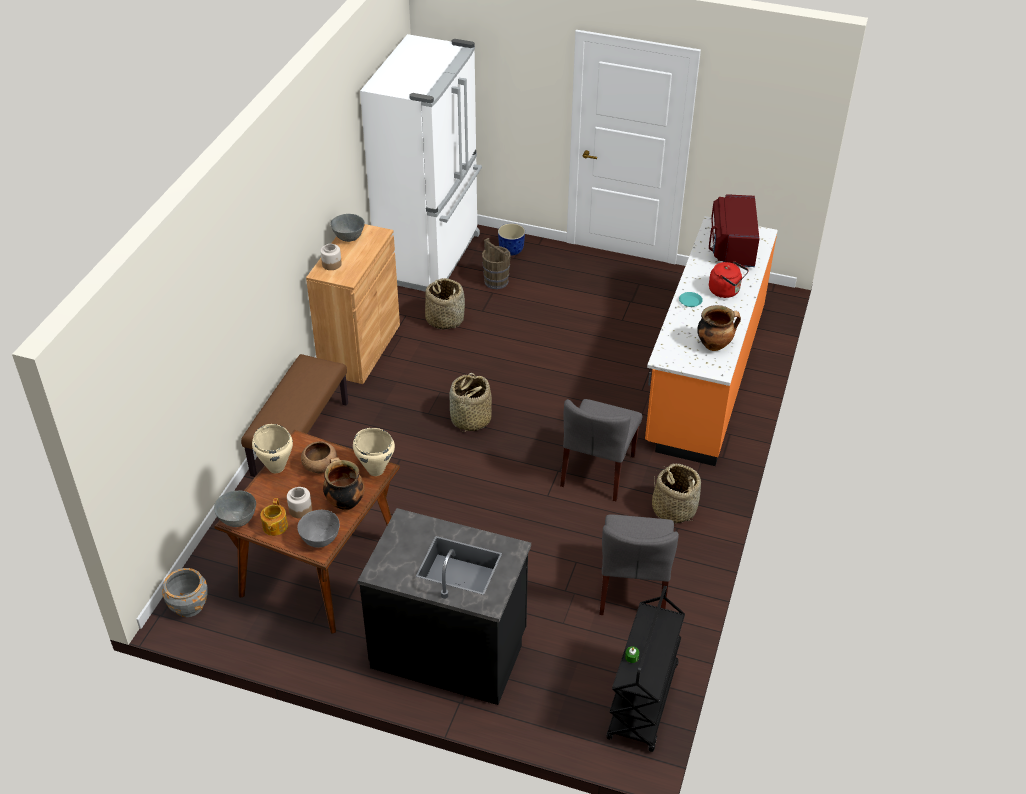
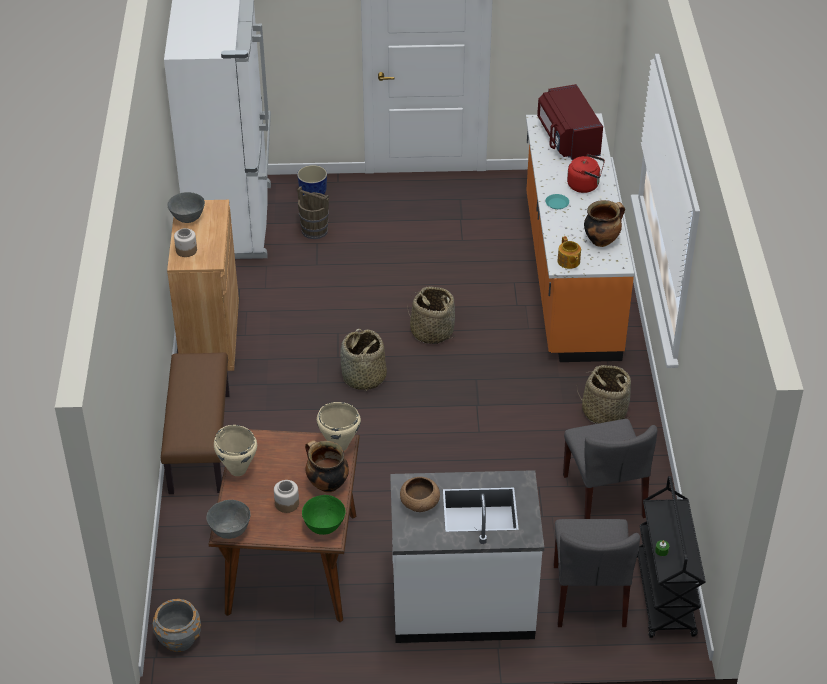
camera: 20 degrees left, 0 degrees up
teapot [260,498,288,536] -> teapot moved to [557,236,581,269]
grey bowl [297,510,340,548] -> green bowl [302,495,346,535]
brown bowl [301,442,337,473] -> brown bowl moved to [400,477,440,512]
black counter [358,508,531,705] -> white counter [390,470,544,643]
basket [425,278,465,330] -> basket moved to [407,287,455,344]
grey chair [560,399,642,501] -> grey chair moved to [554,519,640,627]

